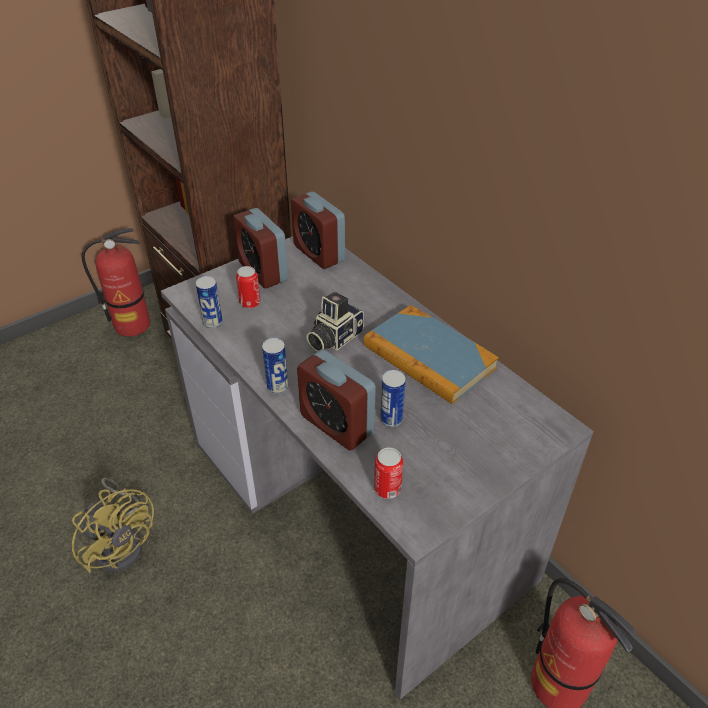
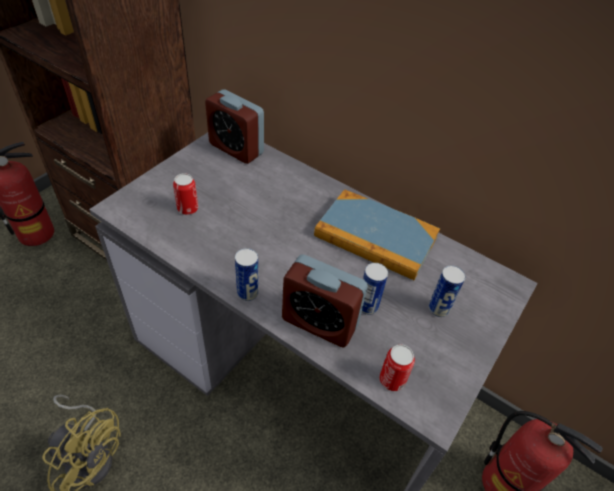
camera: 20 degrees left, 5 degrees up
can [196,276,223,328] -> can moved to [429,265,466,317]
alarm clock [233,208,288,288] -> none
camera [306,292,364,352] -> none

